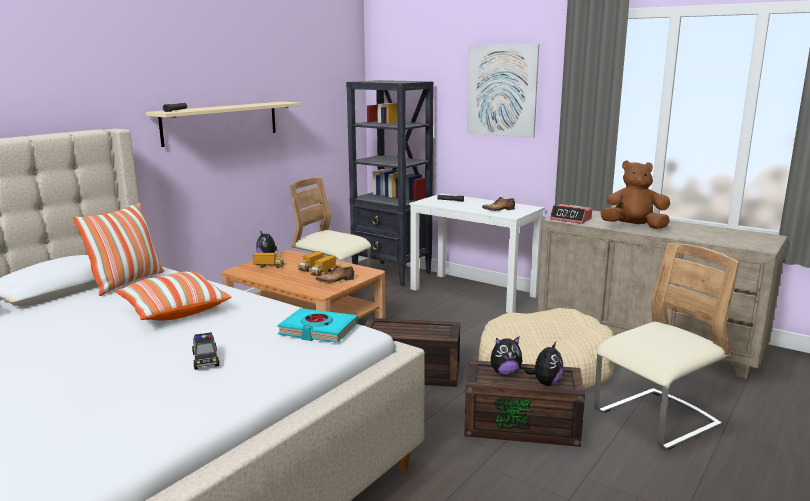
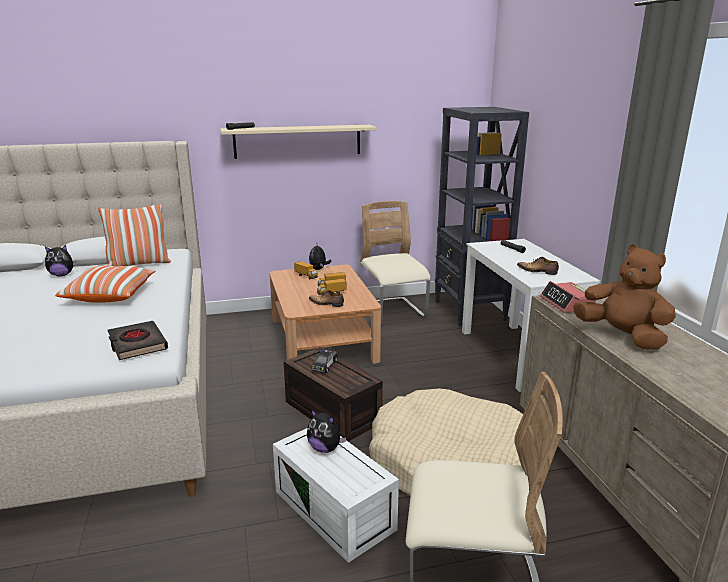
camera: 40 degrees right, 5 degrees up
toy car [192,333,219,370] -> toy car moved to [311,348,338,374]
turquoise book [277,308,358,343] -> black book [107,321,168,360]
brown storage box [464,360,585,447] -> white storage box [273,428,399,563]
picture [467,44,539,138] -> none
plush toy [524,342,564,386] -> plush toy moved to [45,245,77,276]

